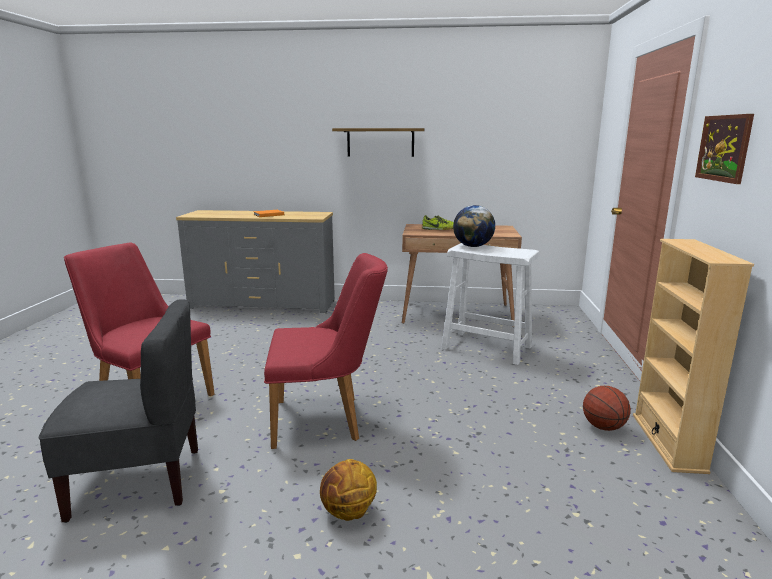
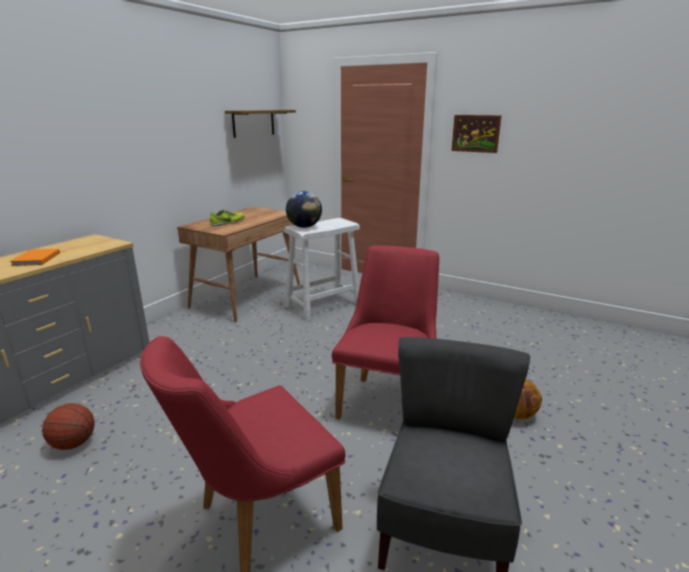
camera: 65 degrees left, 5 degrees up
shelf [332,128,425,157] -> shelf moved to [225,110,296,138]
basketball [583,386,631,431] -> basketball moved to [42,403,95,450]
beige bookcase [633,239,754,474] -> none

